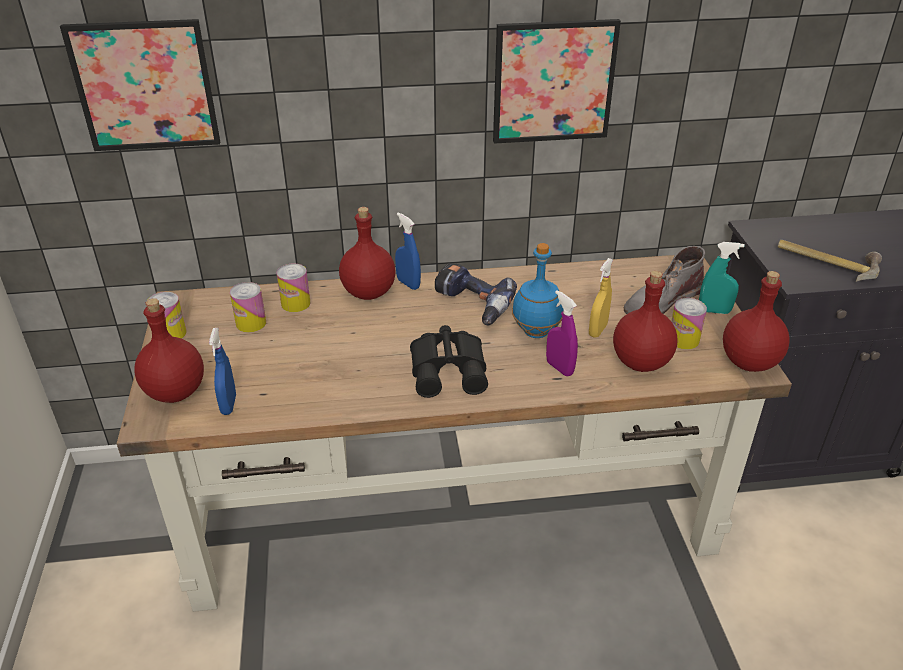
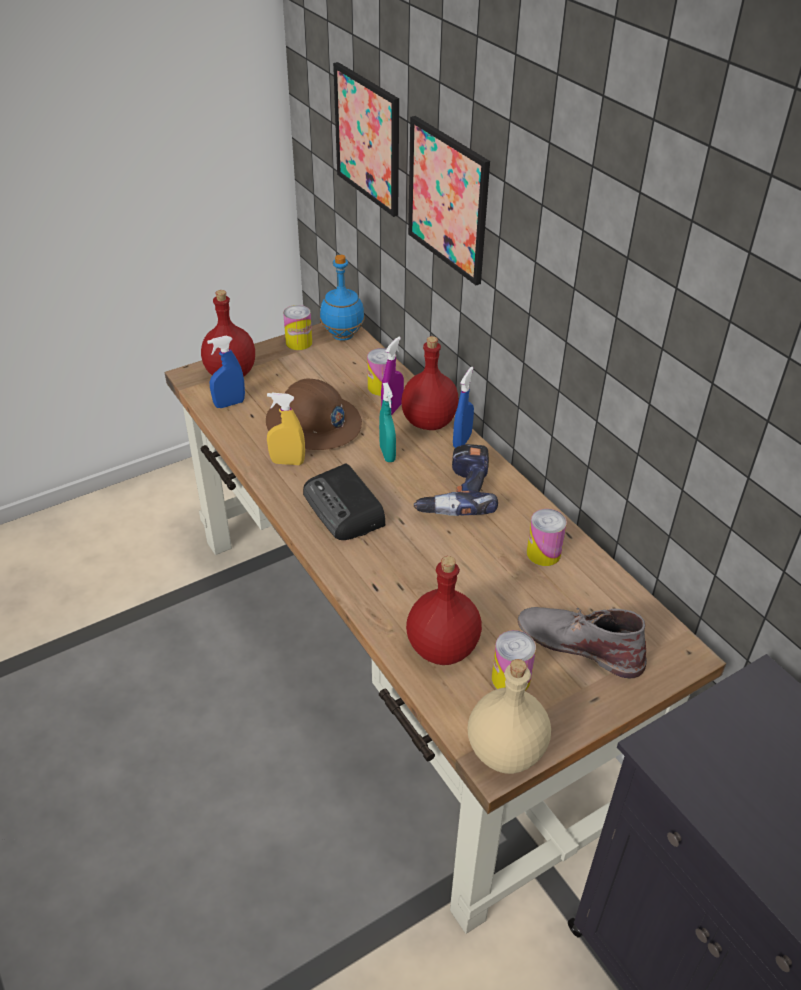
camera: 65 degrees right, 5 degrees up
can [230,282,266,333] -> can moved to [527,509,567,566]
black binoculars [410,325,488,398] -> radio [303,464,385,540]
picture [493,19,621,144] -> picture moved to [408,116,490,285]
blue bottle [512,243,564,338] -> blue bottle moved to [320,255,365,341]
purple spray bottle [546,290,578,376] -> purple spray bottle moved to [381,337,404,415]
yellow spray bottle [589,258,613,338] -> yellow spray bottle moved to [267,393,305,465]
turquoise spray bottle [699,242,745,314] -> turquoise spray bottle moved to [379,383,396,462]
red bottle [723,271,790,372] -> beige bottle [467,659,551,774]
hammer [778,240,882,282] -> none
none -> brown hard hat [266,378,362,450]

